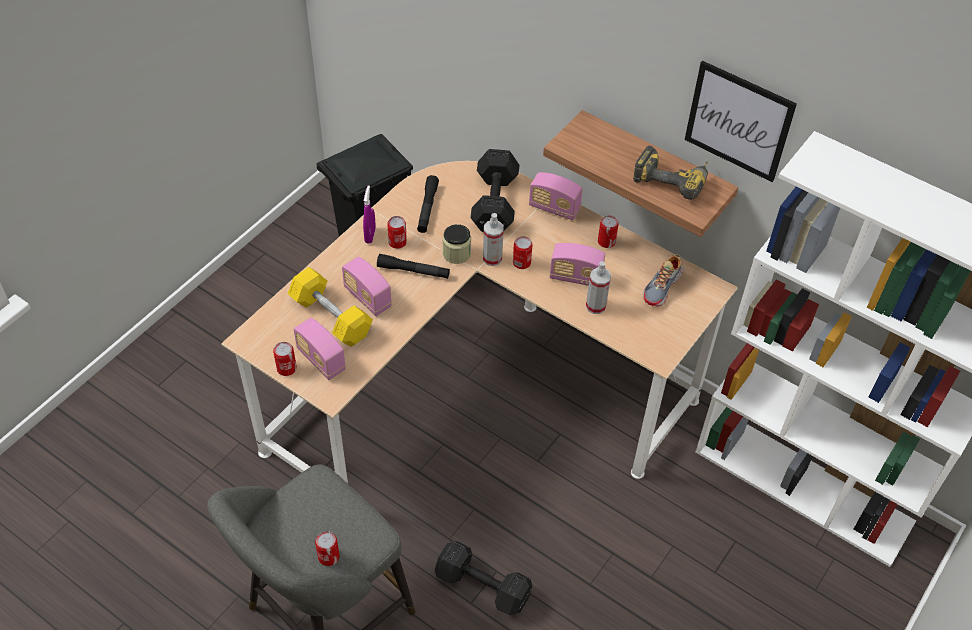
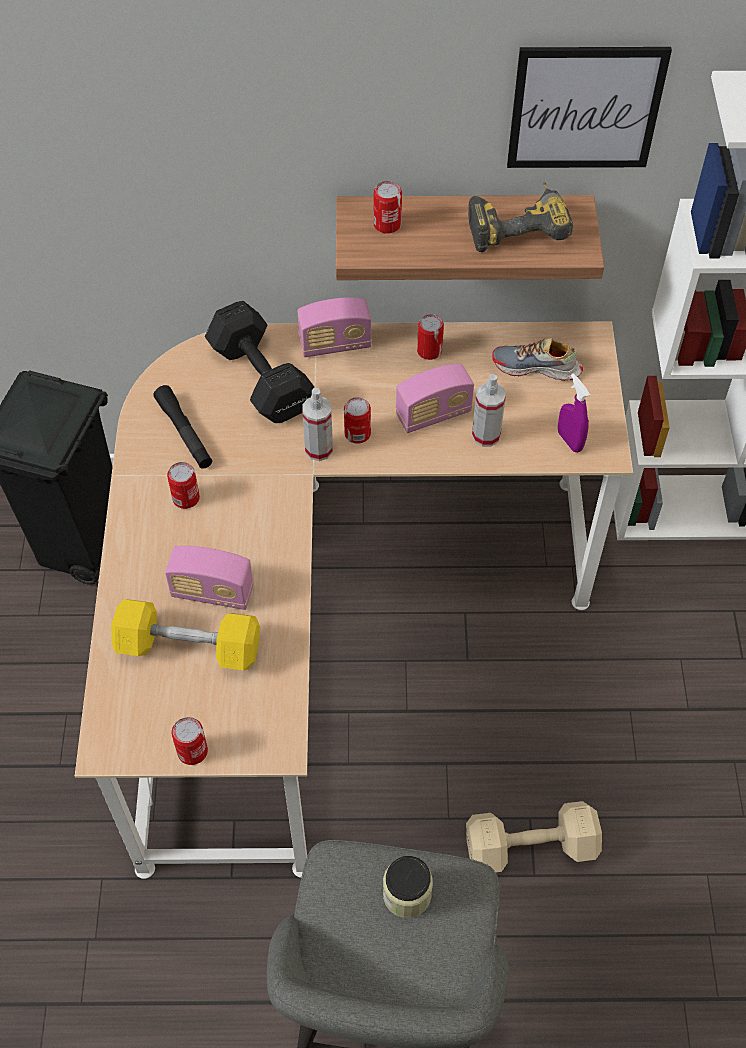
camera: 35 degrees left, 5 degrees up
radio [294,318,346,380] -> none
can [315,531,340,566] -> can moved to [374,181,402,234]
purple spray bottle [363,185,376,244] -> purple spray bottle moved to [558,373,590,452]
black flashlight [377,254,450,279] -> none
black dumbbell [435,541,532,615] -> beige dumbbell [466,801,602,872]
jar [443,224,471,264] -> jar moved to [383,856,433,918]
shoe [643,254,683,307] -> shoe turned 105 degrees clockwise [492,338,583,381]

